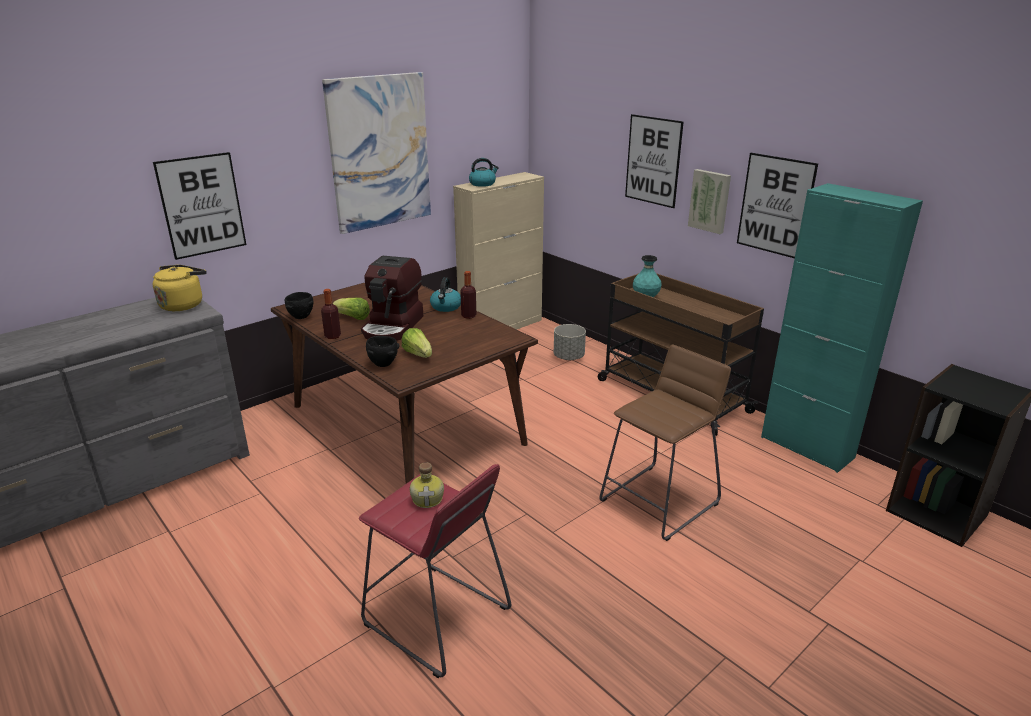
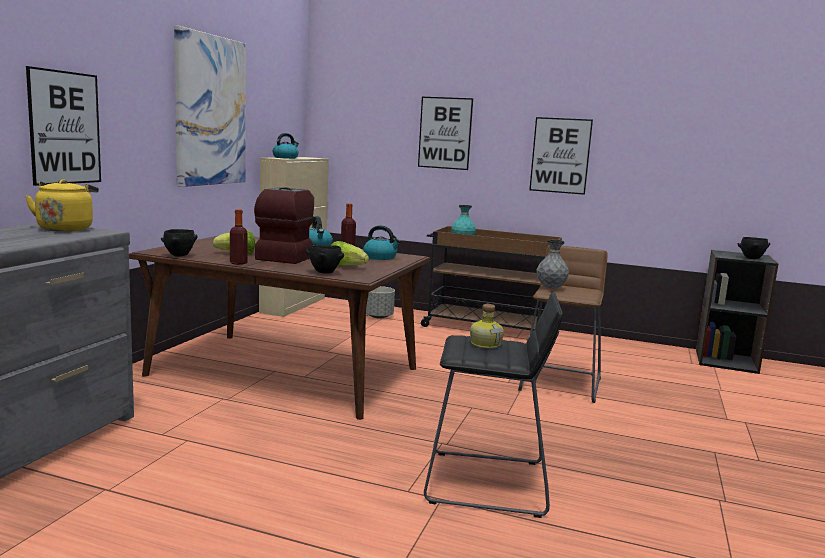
camera: 30 degrees left, 15 degrees down
red stool [359,464,511,678] -> black stool [424,293,563,518]
coffee machine [361,255,423,341] -> coffee machine turned 150 degrees counterclockwise [254,188,316,264]
picture [688,169,731,234] -> none
turquoise cabinet [761,183,923,473] -> none
none -> kettle [363,225,401,260]
none -> grey vase [537,240,569,289]
none -> black bowl [738,237,770,259]

